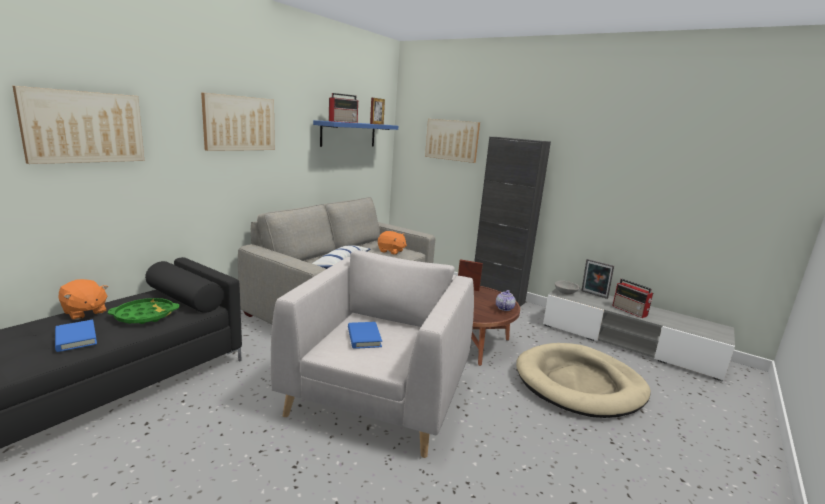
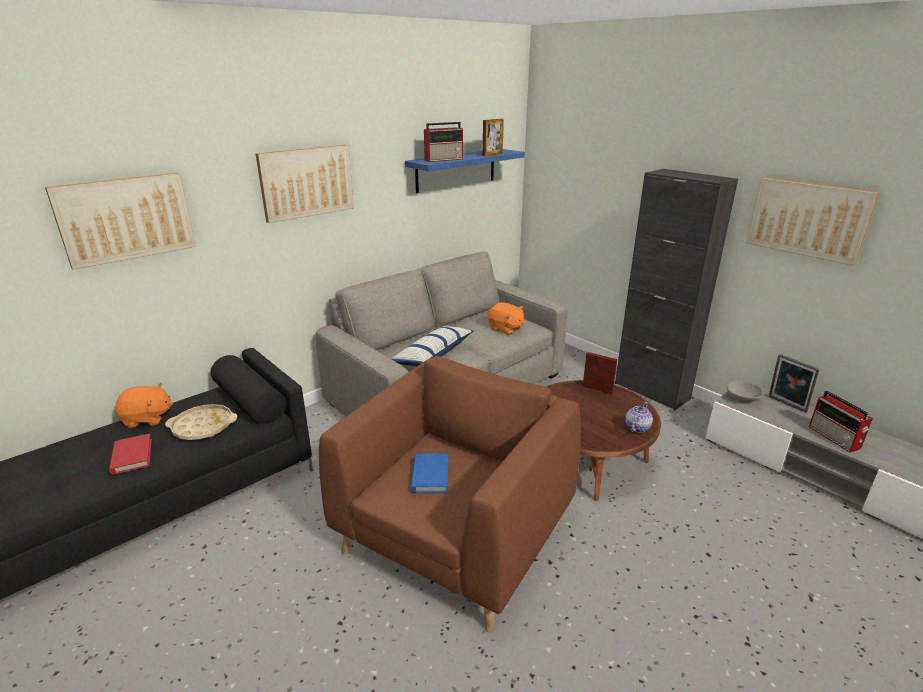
camera: 15 degrees right, 10 degrees up
blue book [55,320,97,352] -> red book [109,434,152,475]
orange plush toy [58,279,108,320] -> orange plush toy turned 60 degrees counterclockwise [115,383,173,428]
green tray [108,298,179,324] -> beige tray [165,404,238,440]
grey armchair [271,250,474,458] -> brown armchair [319,356,581,632]
picture [425,119,480,163] -> picture moved to [747,177,879,266]
beige dog bed [516,343,651,418] -> none

